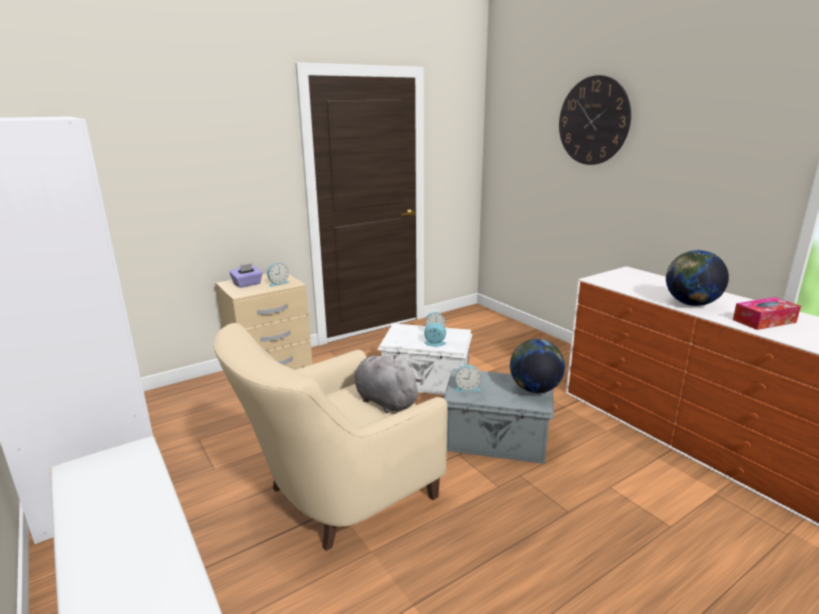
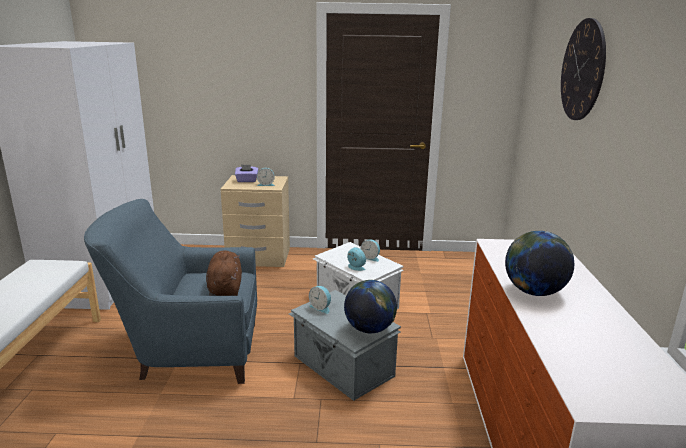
camera: 35 degrees right, 0 degrees up
beige armchair [214,323,448,551] -> blue armchair [84,199,257,384]
grey plush toy [354,355,422,413] -> brown plush toy [206,250,242,296]
tissue box [733,297,801,330] -> none

